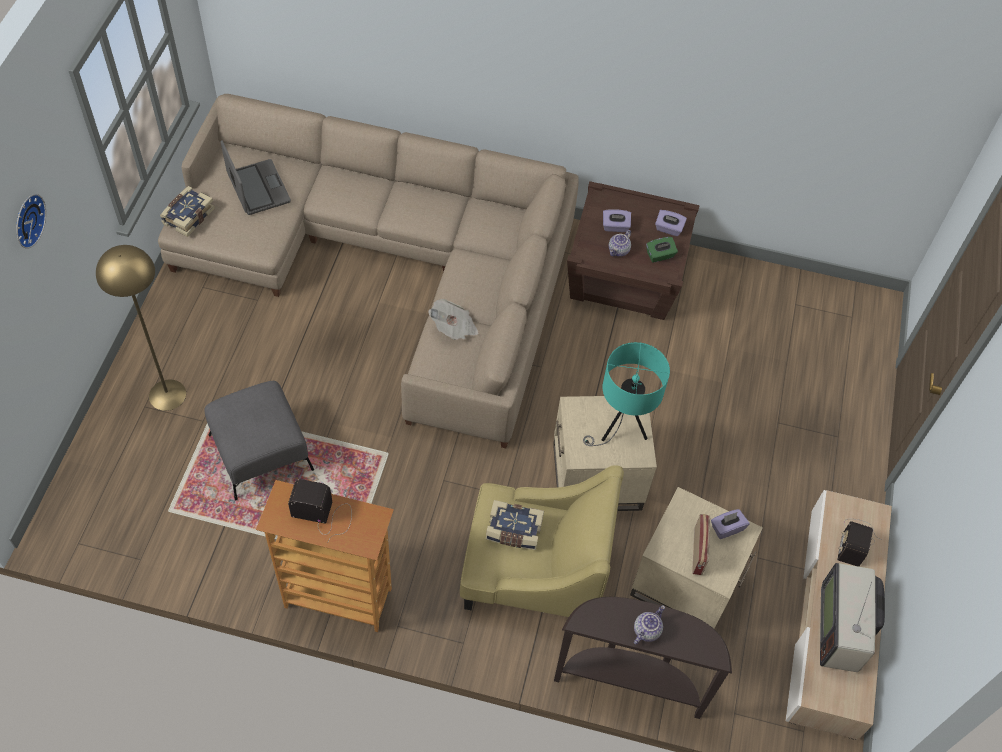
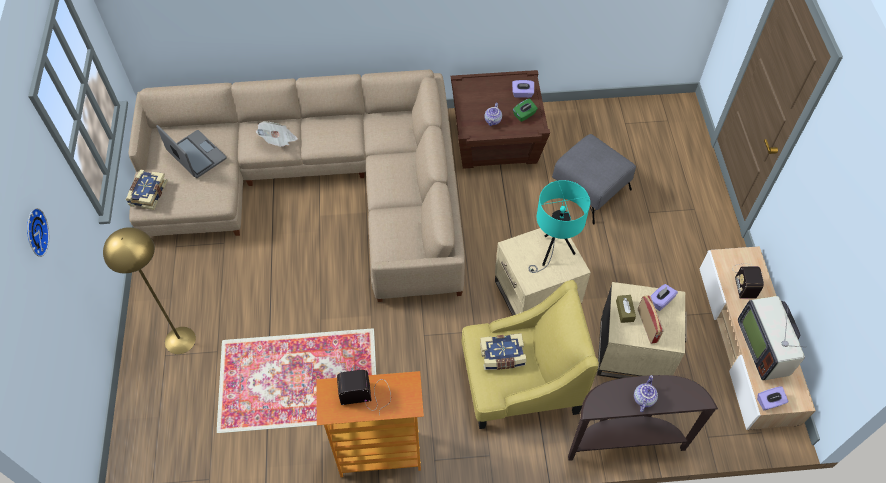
camera: 15 degrees left, 0 degrees up
grey ottoman [204,381,314,500] -> grey ottoman moved to [552,134,636,224]
newspaper [428,299,479,340] -> newspaper moved to [256,121,298,147]
purple tissue box [603,209,631,232] -> purple tissue box moved to [757,386,788,410]
none -> brown tissue box [616,295,636,323]

